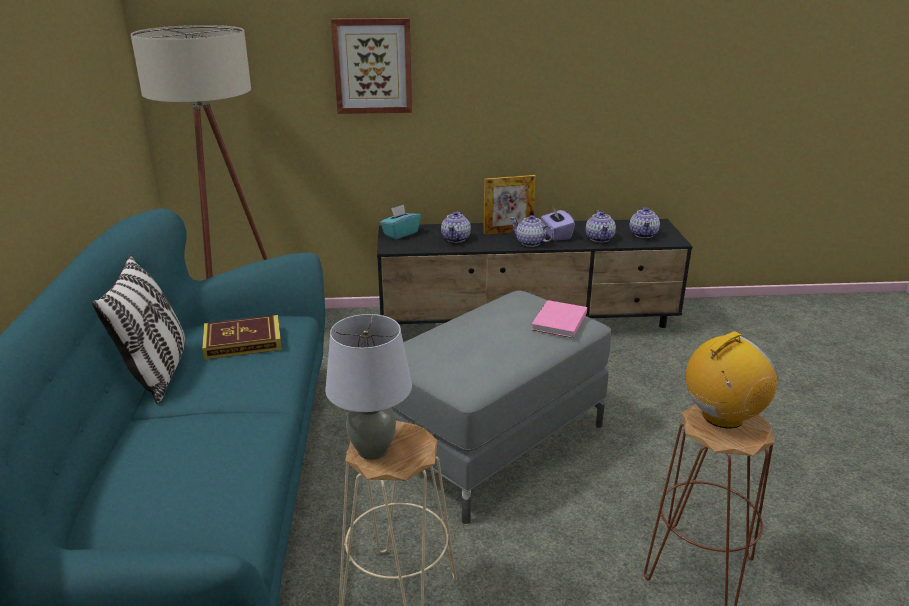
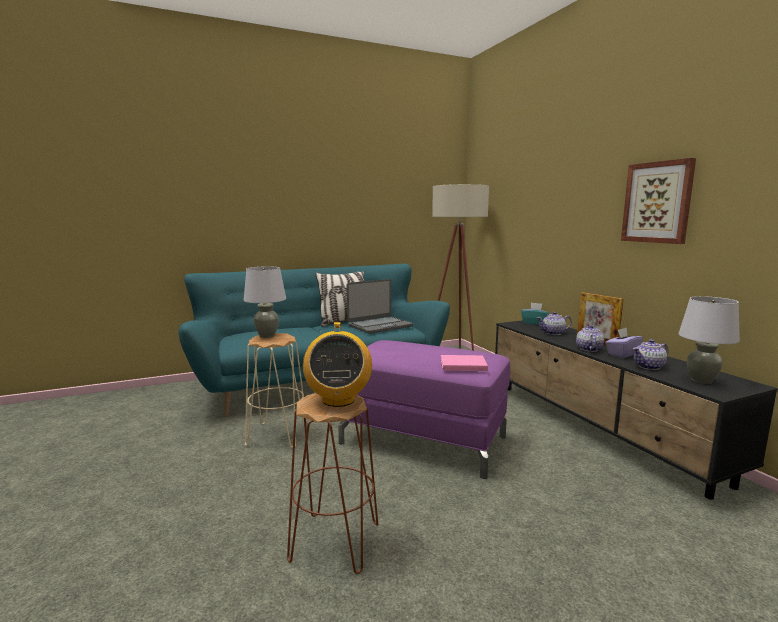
camera: 70 degrees right, 15 degrees down
book [202,315,282,360] -> laptop [346,279,413,334]
picture [331,18,412,114] -> picture moved to [621,158,696,244]
grey ottoman [391,291,611,524] -> purple ottoman [338,340,510,479]
teapot [630,207,660,238] -> grey table lamp [679,296,740,384]
radio [686,331,778,428] -> radio turned 45 degrees clockwise [303,322,372,407]

